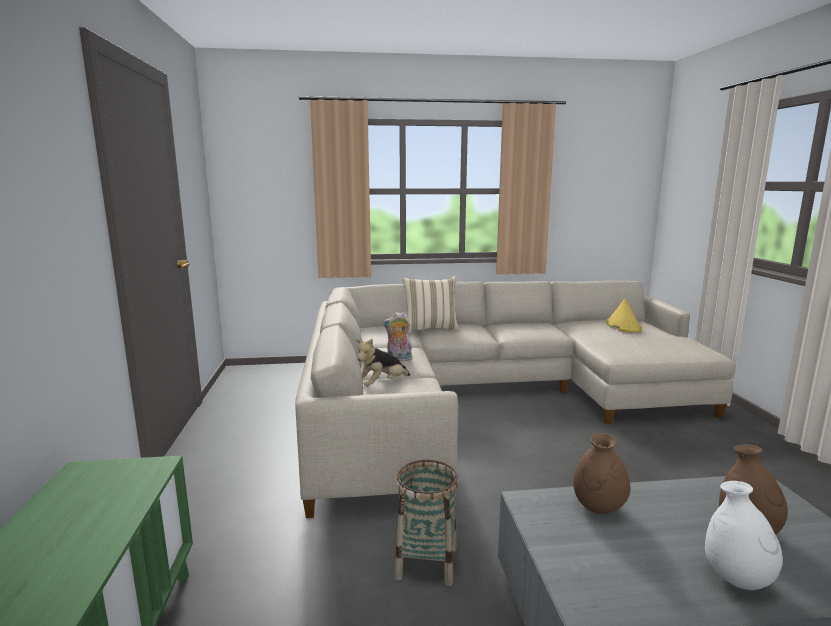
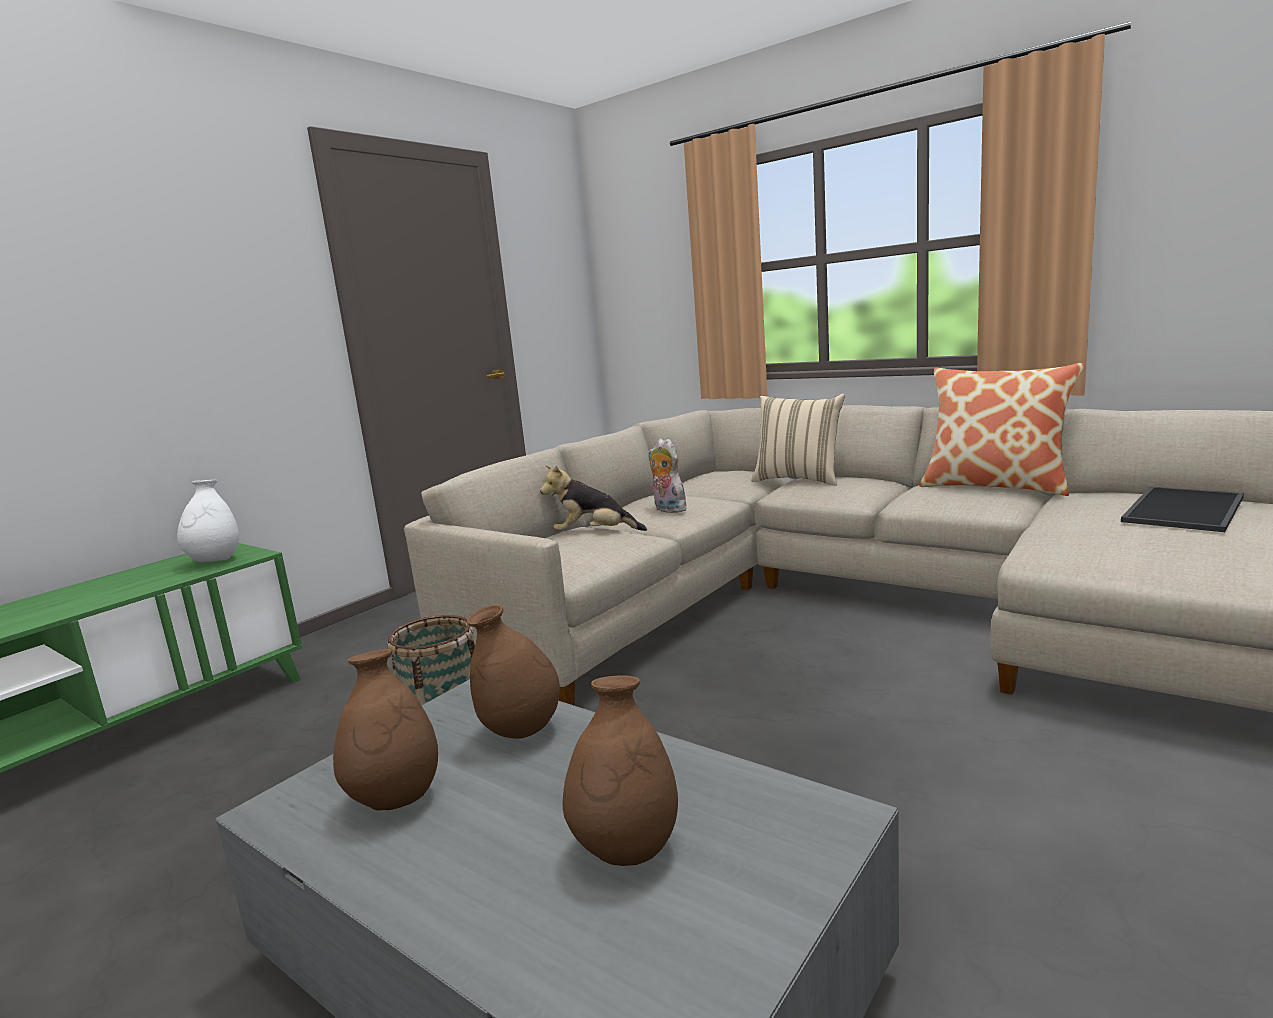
camera: 45 degrees right, 0 degrees up
yellow hat [605,298,642,332] -> tray [1121,486,1244,532]
white vase [705,481,783,590] -> white vase moved to [177,480,239,562]
none -> brown vase [333,649,438,810]
none -> pillow [919,363,1084,496]

